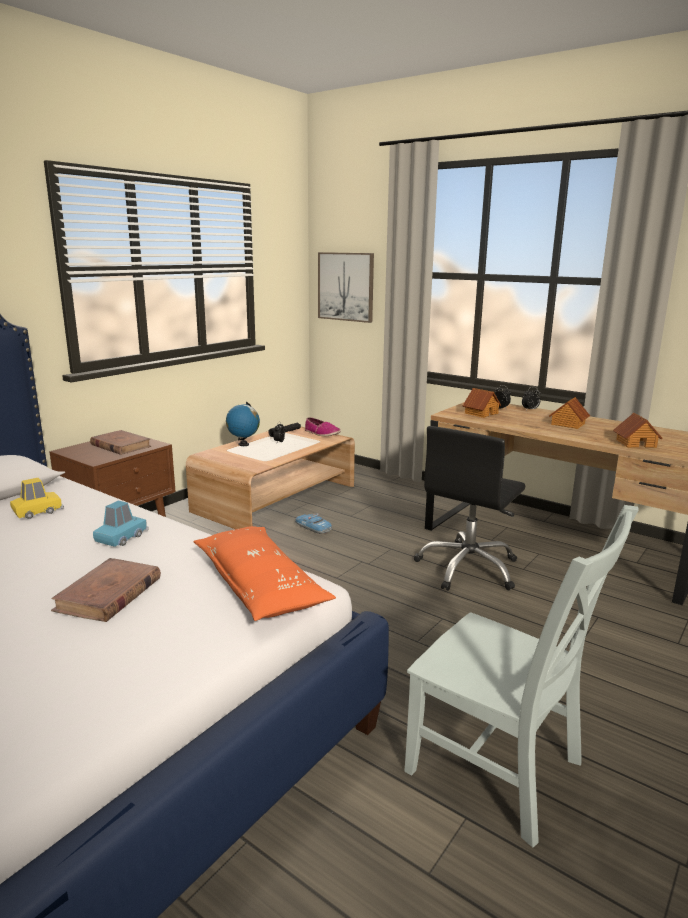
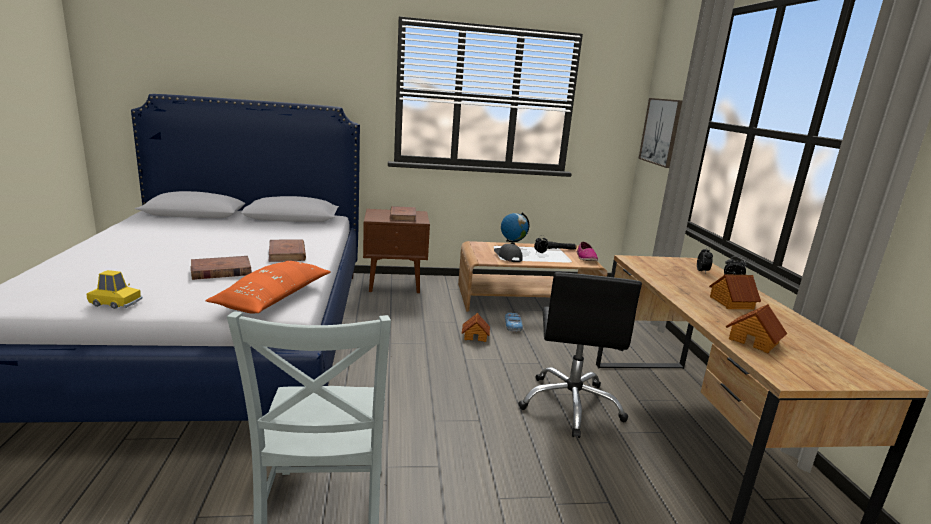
camera: 45 degrees right, 0 degrees up
yellow toy car [10,478,64,519] -> yellow toy car moved to [87,270,142,309]
blue toy car [93,501,149,547] -> brown book [268,239,306,262]
black office chair [414,426,525,591] -> black office chair turned 75 degrees counterclockwise [518,272,642,438]
toy house [463,388,501,418] -> toy house moved to [462,313,490,342]
none -> grey cap [494,244,523,262]

